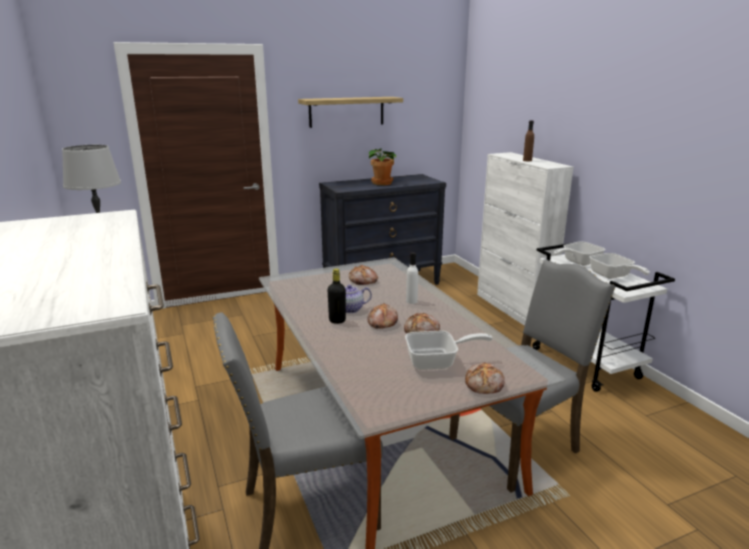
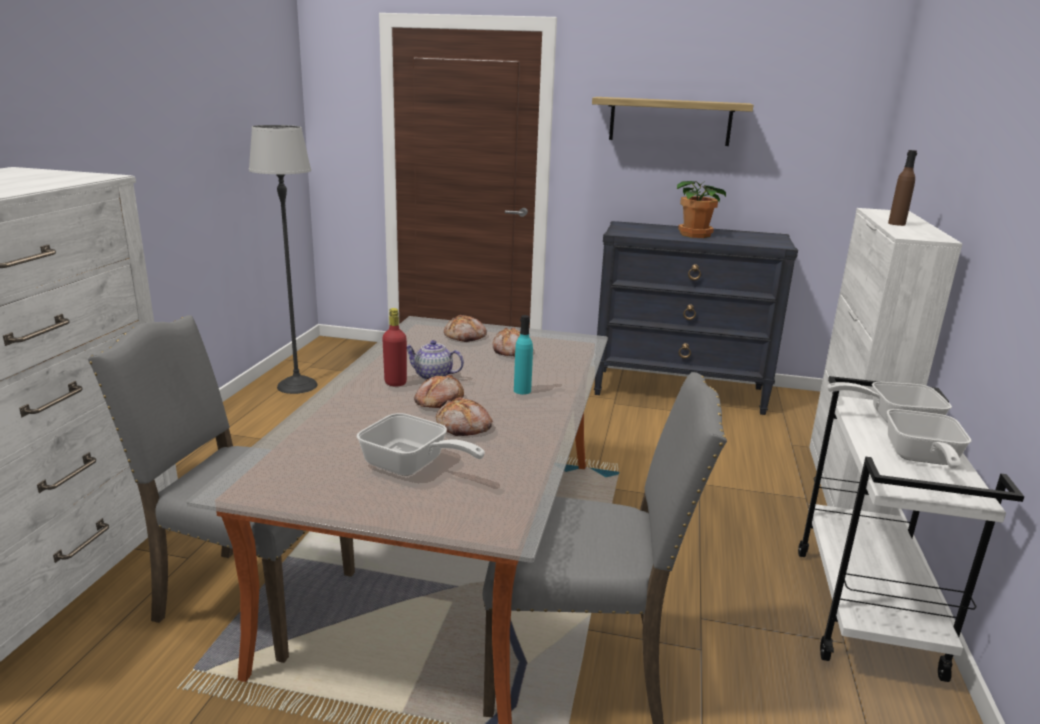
camera: 35 degrees right, 0 degrees up
black bottle [327,269,346,324] -> red bottle [382,308,407,386]
white bottle [406,252,418,304] -> turquoise bottle [514,315,533,394]
bread [465,363,505,394] -> bread moved to [444,315,487,342]

